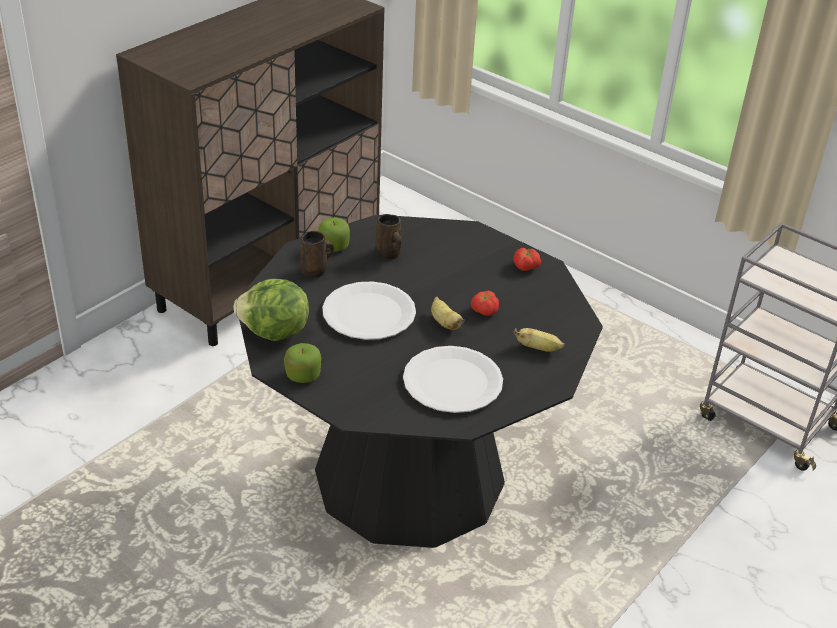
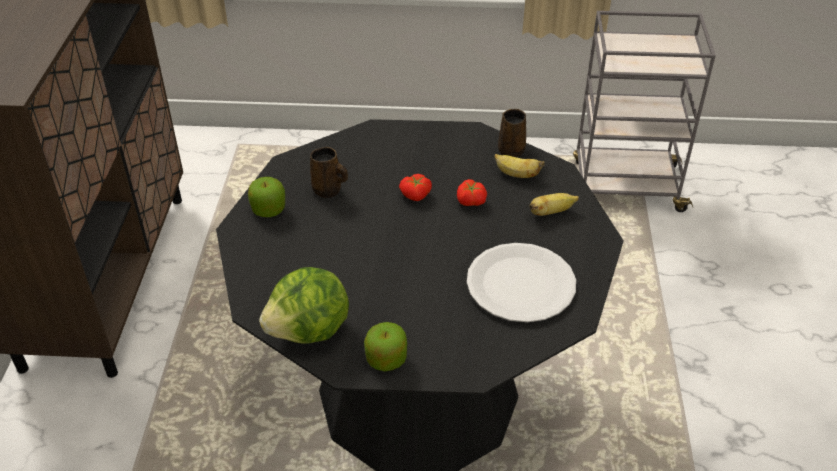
camera: 35 degrees left, 5 degrees up
brown mug [300,231,334,277] -> brown mug moved to [498,109,526,157]
white plate [322,281,416,340] -> none
banana [431,297,465,330] -> banana moved to [495,154,545,178]
tomato [513,248,541,271] -> tomato moved to [399,174,432,201]

